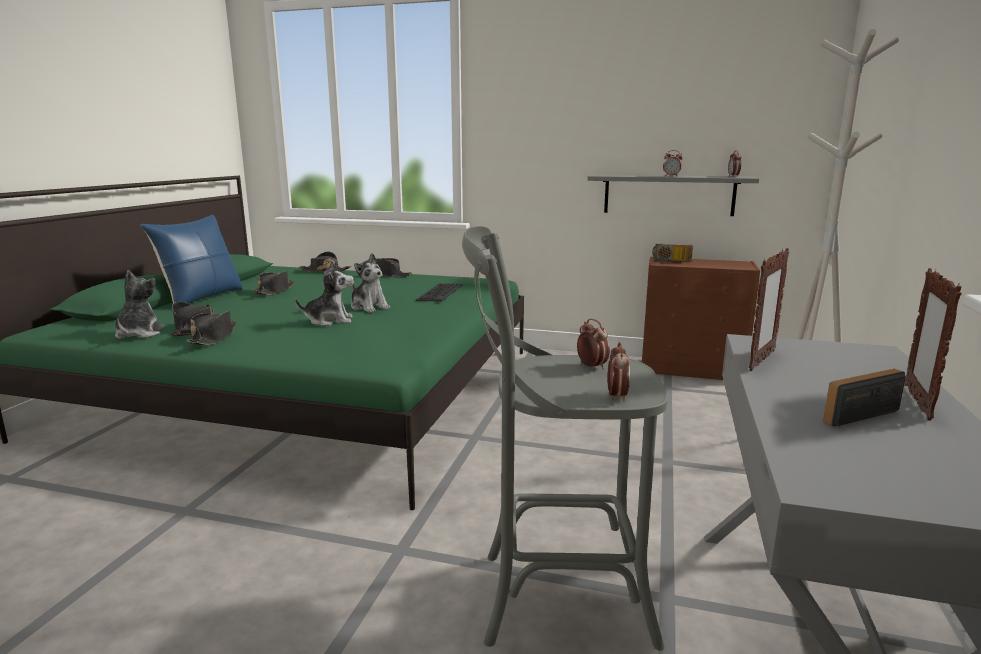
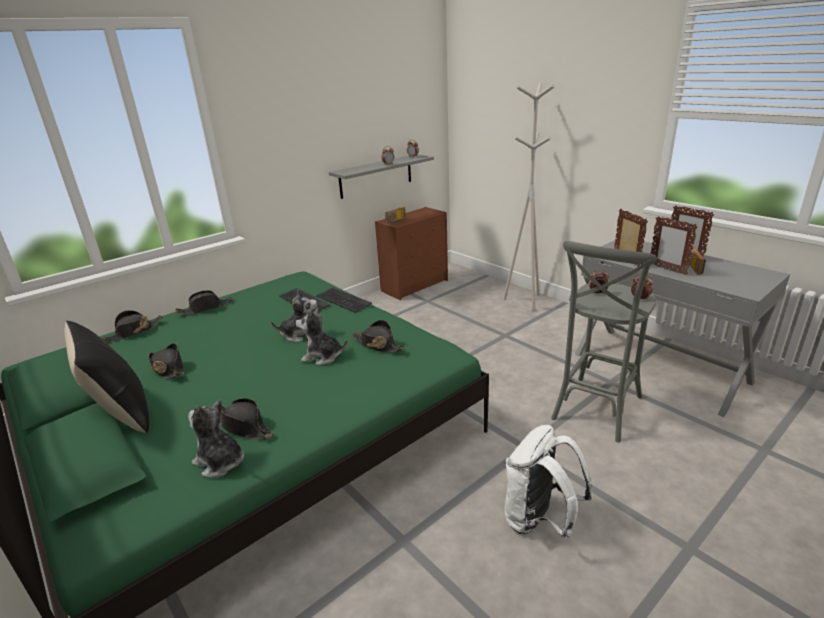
camera: 55 degrees left, 10 degrees up
blue pillow [141,215,243,304] -> black pillow [64,321,149,433]
black hat [186,311,236,345] -> black hat moved to [352,320,406,353]
plush toy [295,261,354,326] -> plush toy turned 105 degrees counterclockwise [296,308,348,365]
none -> keyboard [316,287,372,313]
none -> white backpack [504,425,592,539]
none -> picture frame [650,216,698,275]

